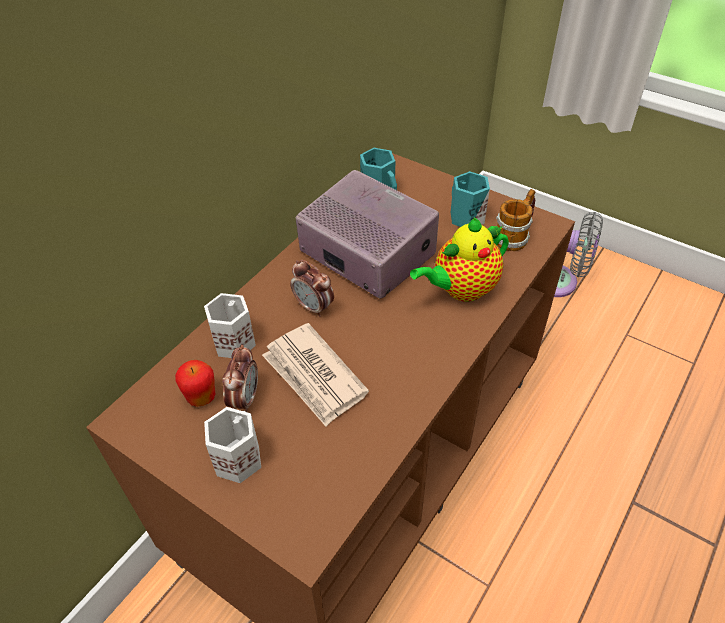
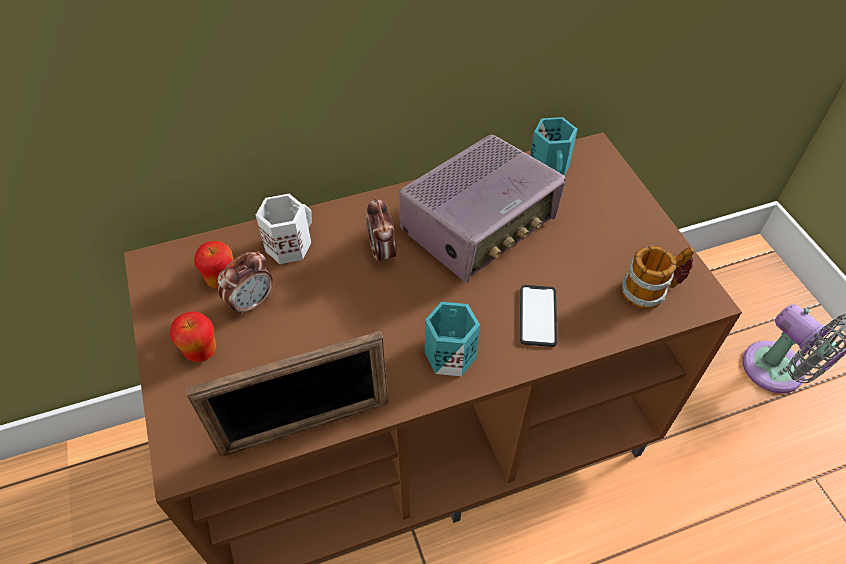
camera: 35 degrees right, 5 degrees up
white mug [204,407,261,483] -> apple [169,311,217,362]
newspaper [262,323,369,426] -> none
radio [296,170,439,299] -> radio turned 60 degrees clockwise [399,134,566,283]
teapot [410,217,509,302] -> phone [520,285,557,347]
turquoise mug [451,171,490,227] -> turquoise mug moved to [425,302,480,376]
none -> picture frame [185,331,388,457]

